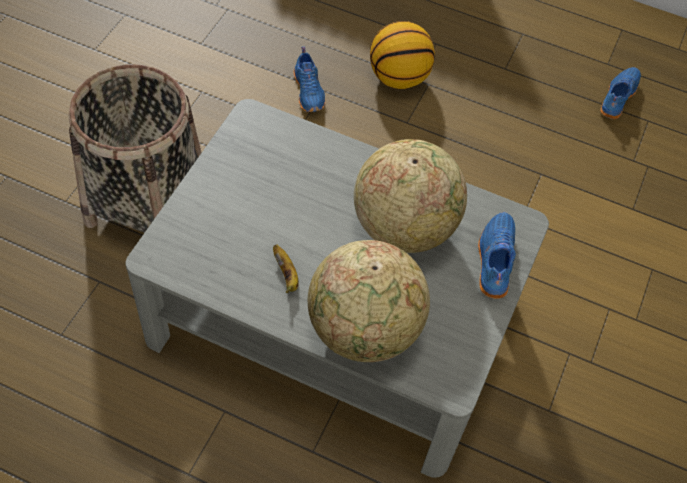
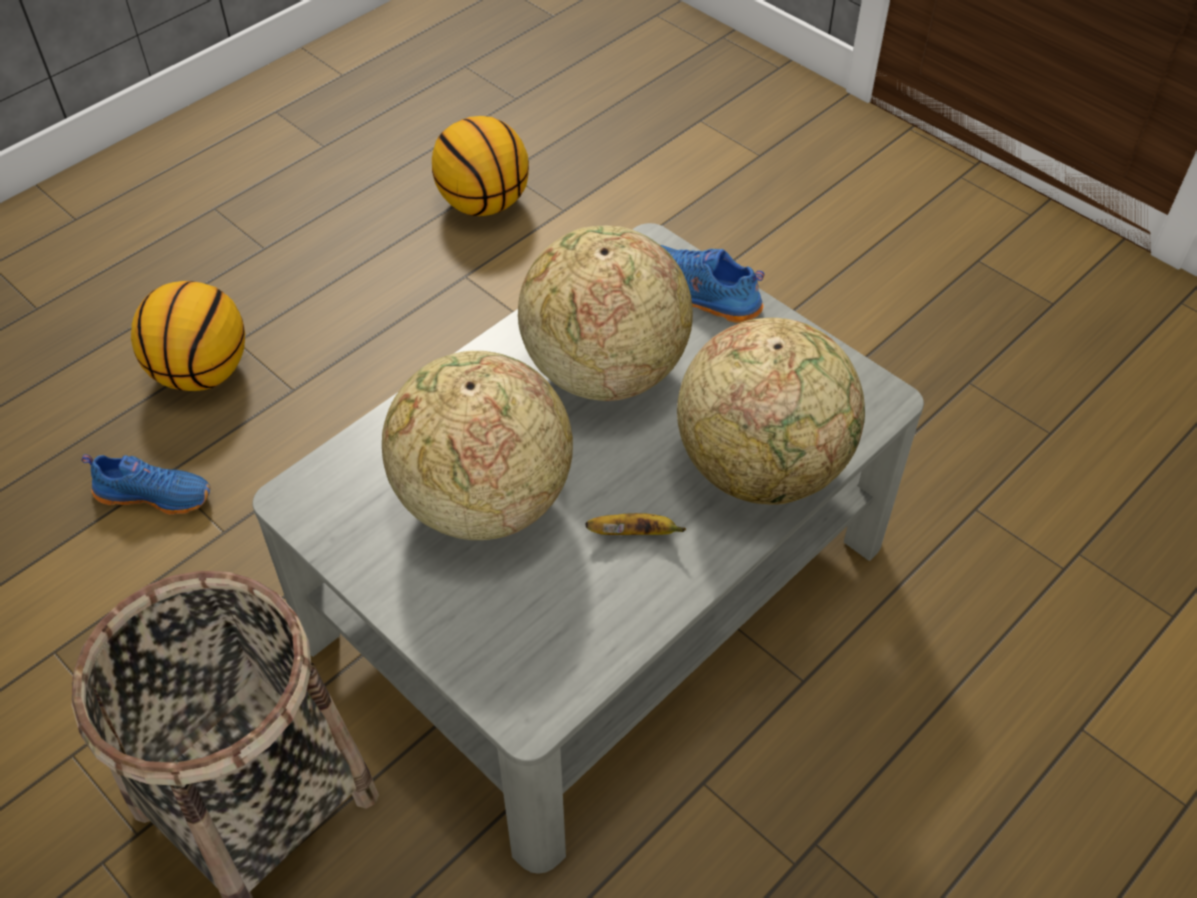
camera: 65 degrees left, 5 degrees down
blue shoe [600,67,641,119] -> none
none -> globe [382,351,573,540]
none -> basketball [432,116,529,216]

